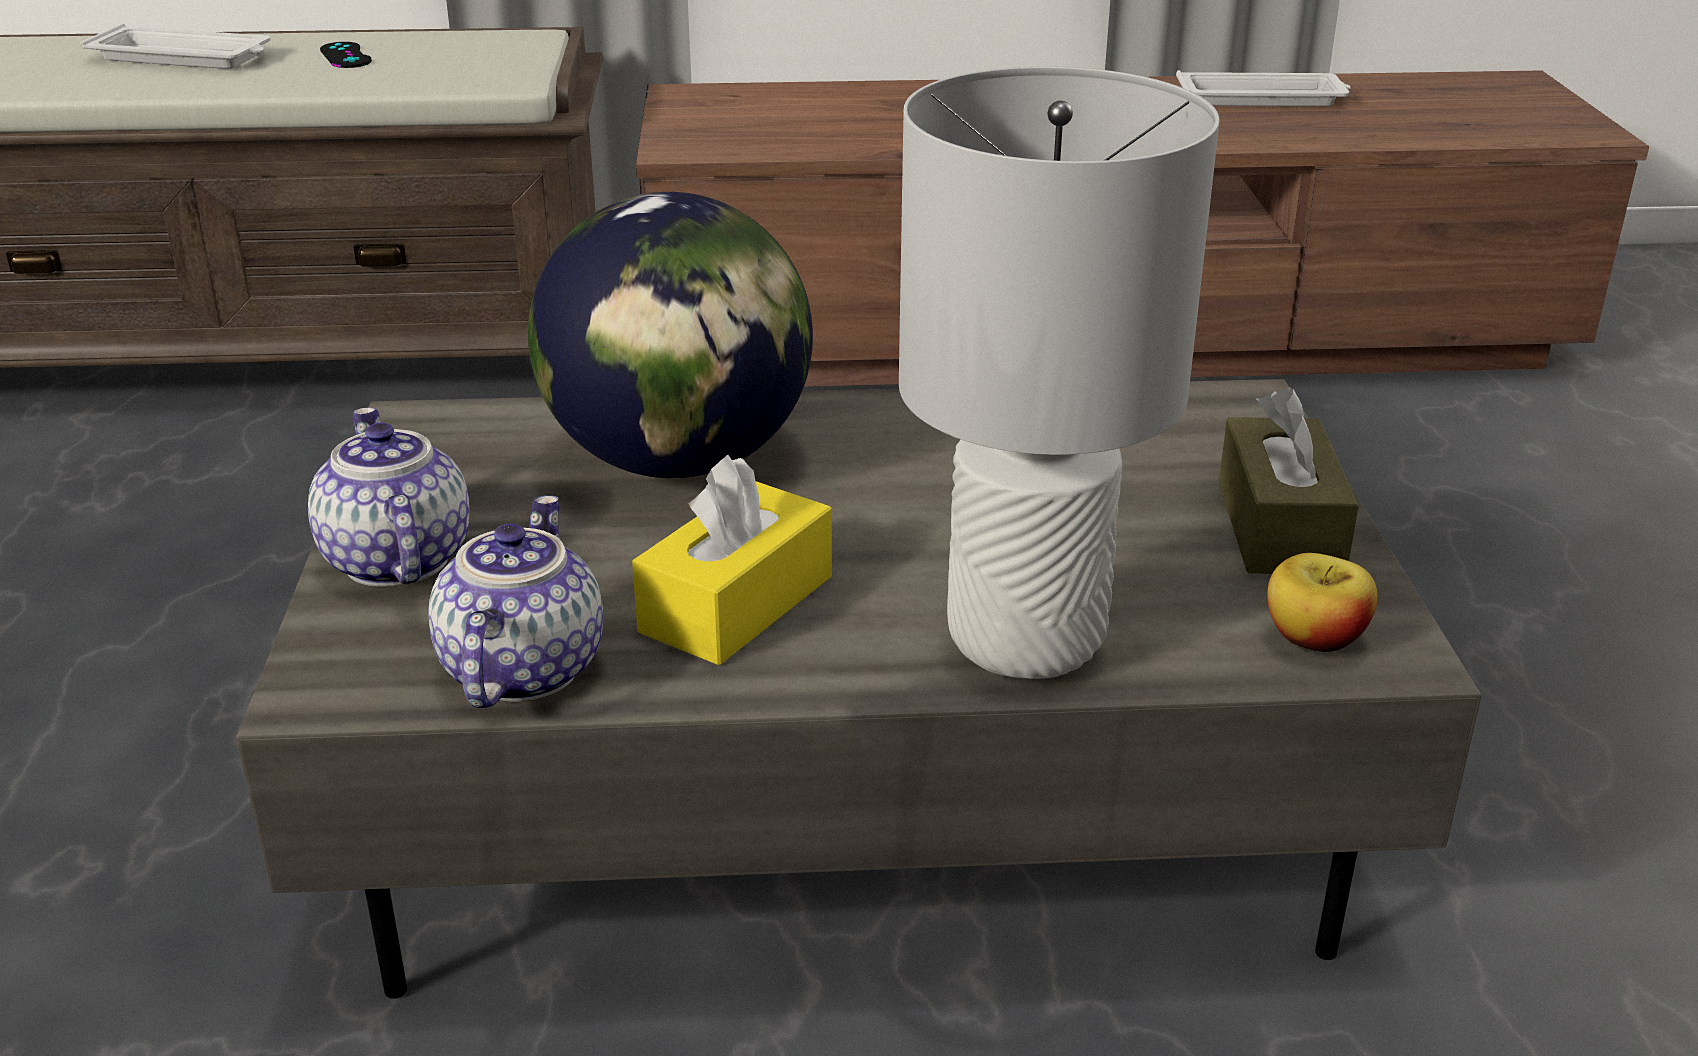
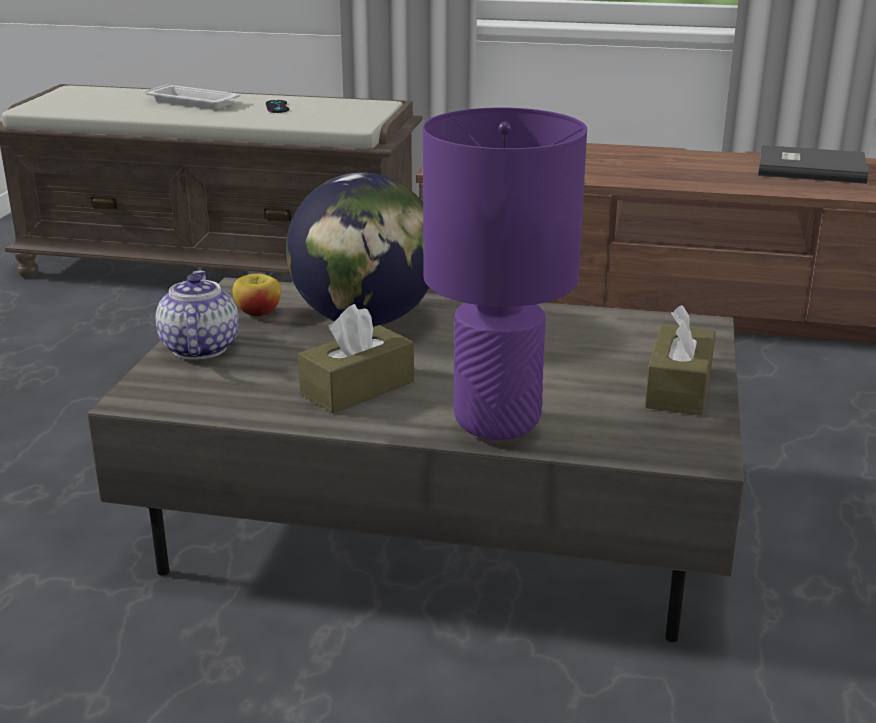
camera: 15 degrees right, 5 degrees down
teapot [428,495,603,708] -> none
yellow tissue box [632,455,832,665] -> brown tissue box [298,304,414,413]
grey table lamp [899,66,1219,679] -> purple table lamp [423,107,587,440]
white tray [1176,70,1351,106] -> grey book [758,145,869,184]
apple [1267,553,1377,652] -> apple moved to [232,273,281,317]

